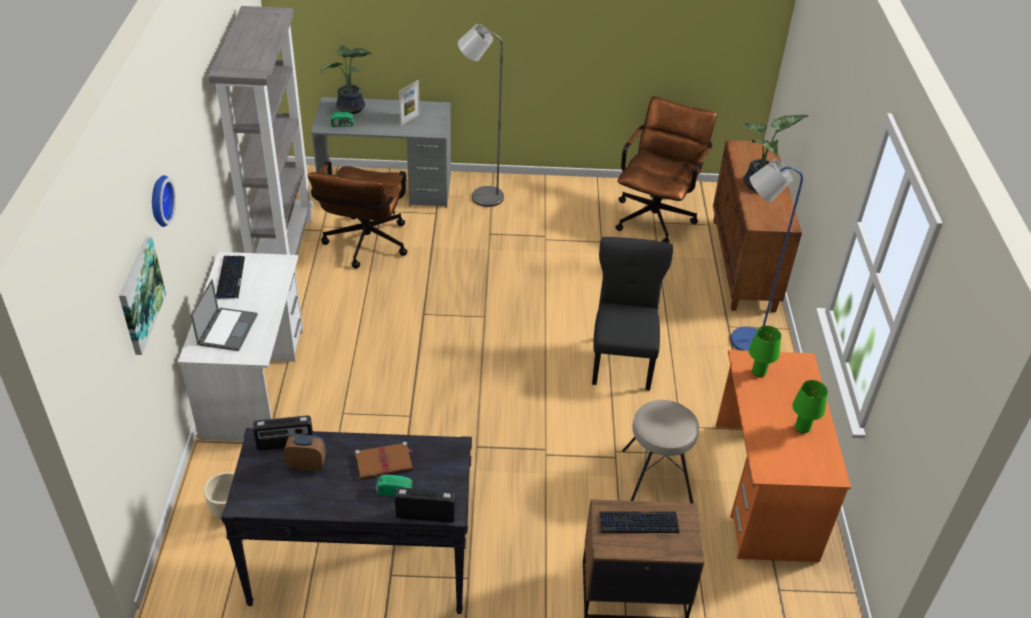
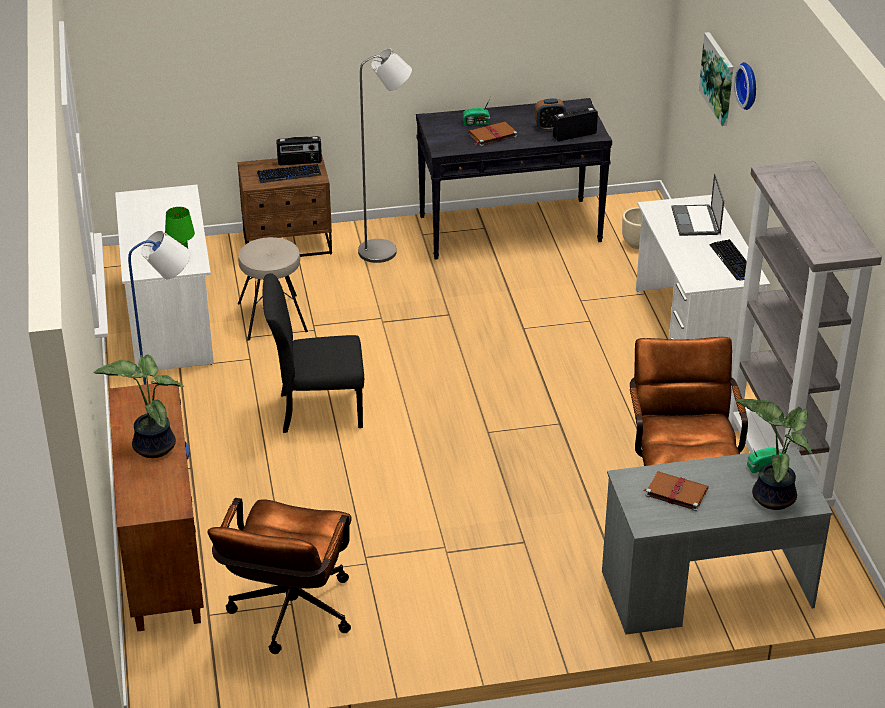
camera: 170 degrees right, 5 degrees down
radio [394,487,456,523] -> radio moved to [276,136,322,165]
picture frame [399,80,420,126] -> brown book [643,471,708,511]
grey floor lamp [458,24,504,207] -> grey floor lamp moved to [358,48,412,263]
black chair [592,237,673,390] -> black chair turned 90 degrees clockwise [263,273,364,433]
orange desk [716,350,851,562] -> white desk [115,185,214,370]
green table lamp [792,380,828,434] -> none

